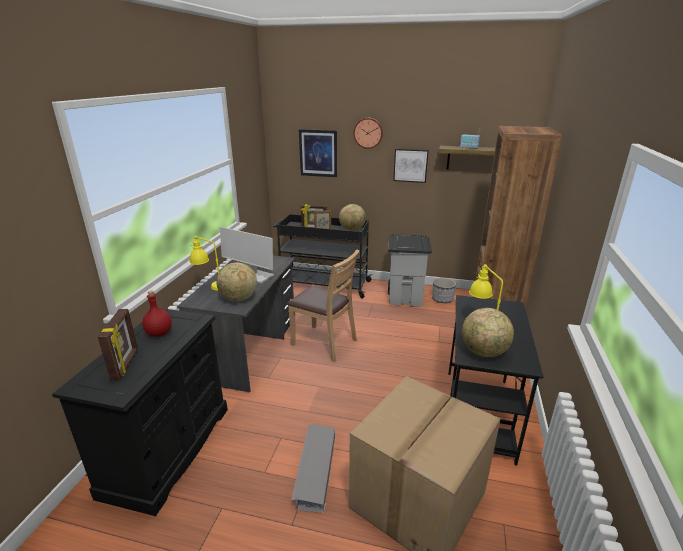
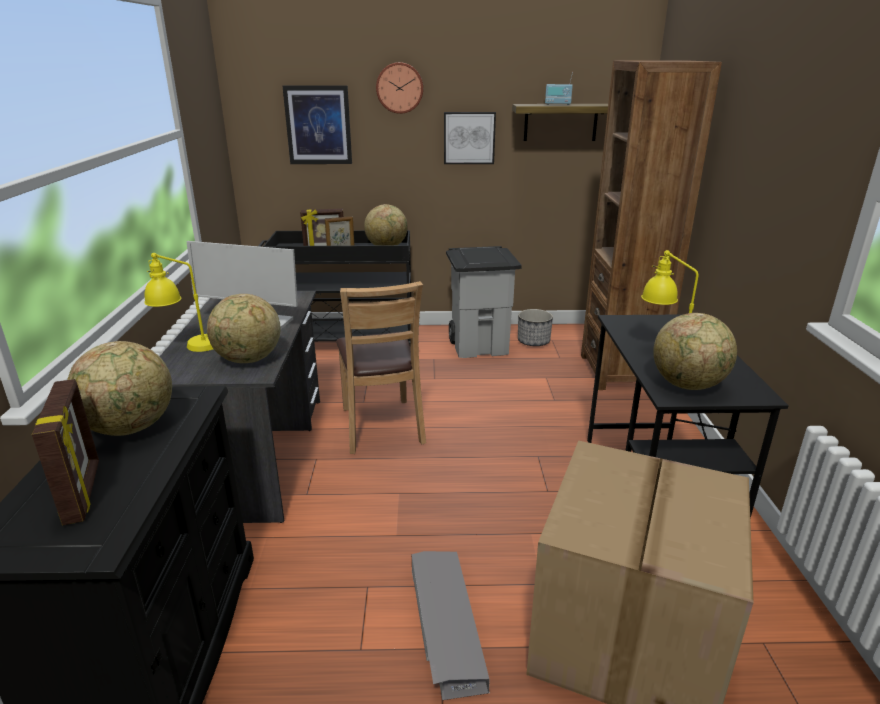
camera: 15 degrees left, 0 degrees up
red bottle [142,291,172,337] -> globe [67,341,172,436]
brown chair [287,249,359,362] -> brown chair turned 60 degrees clockwise [336,281,426,454]

